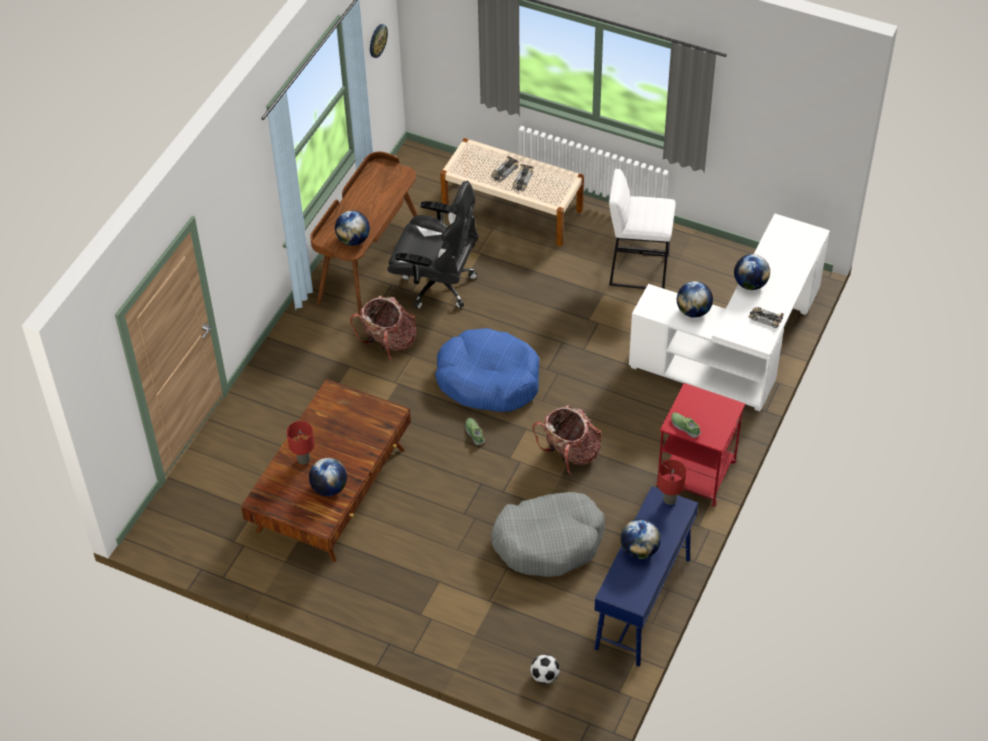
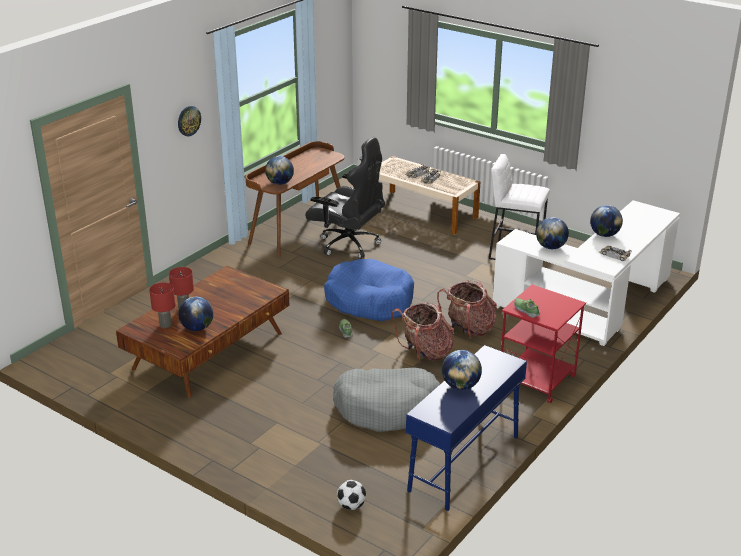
camera: 10 degrees right, 20 degrees down
backpack [350,296,416,361] -> backpack moved to [437,280,497,339]
wall clock [370,24,388,58] -> wall clock moved to [178,106,201,137]
red table lamp [658,459,686,505] -> red table lamp moved to [149,282,175,329]

